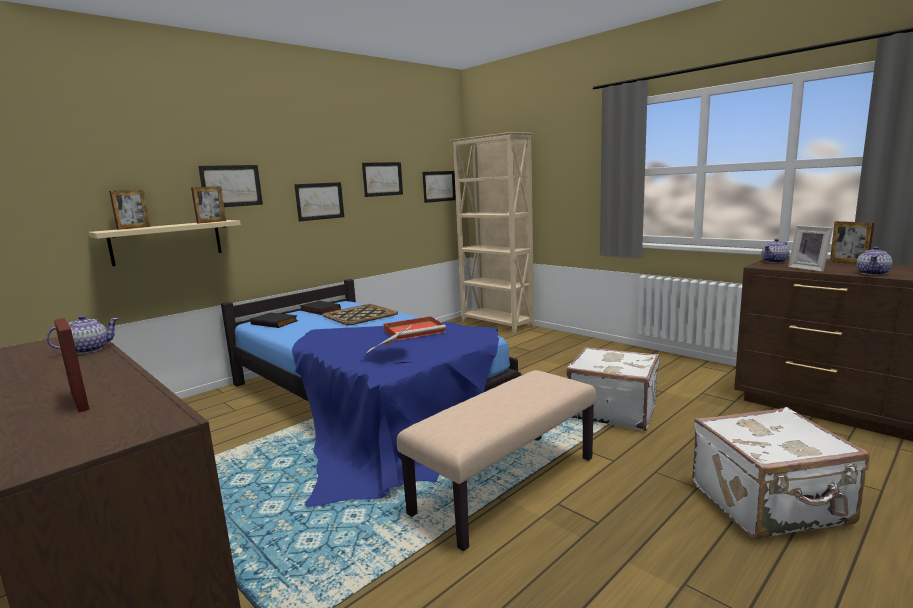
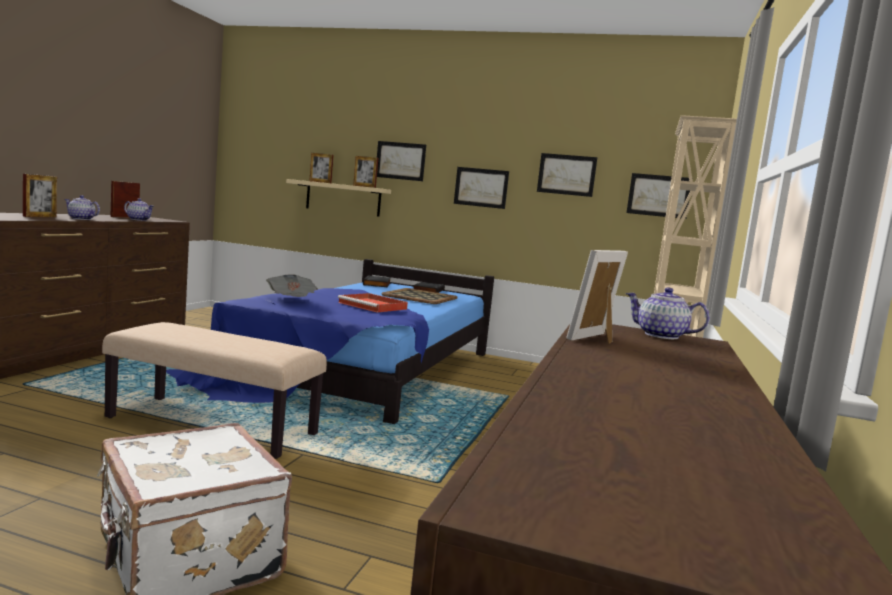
camera: 60 degrees right, 5 degrees down
white suitcase [567,347,660,431] -> none
picture frame [830,221,874,264] -> picture frame moved to [110,181,140,218]
teapot [857,246,893,275] -> teapot moved to [64,195,100,220]

